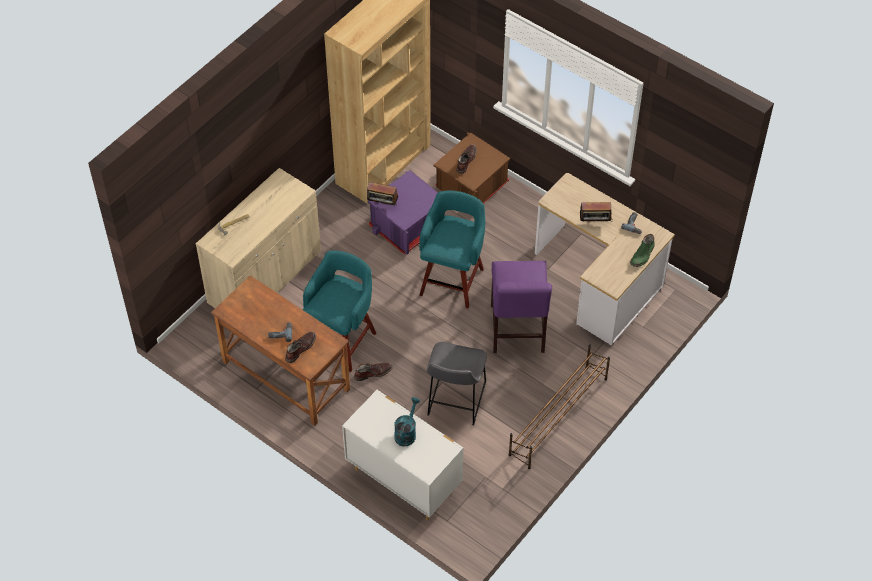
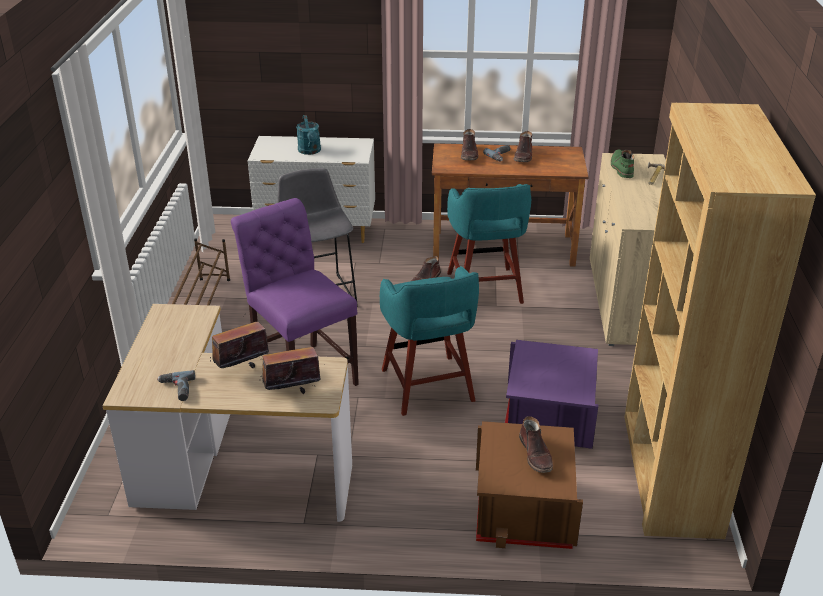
camera: 145 degrees right, 20 degrees down
radio [367,182,398,205] -> radio moved to [259,347,321,394]
green boot [630,234,655,267] -> green boot moved to [611,150,634,178]
none -> brown boot [514,131,532,162]

